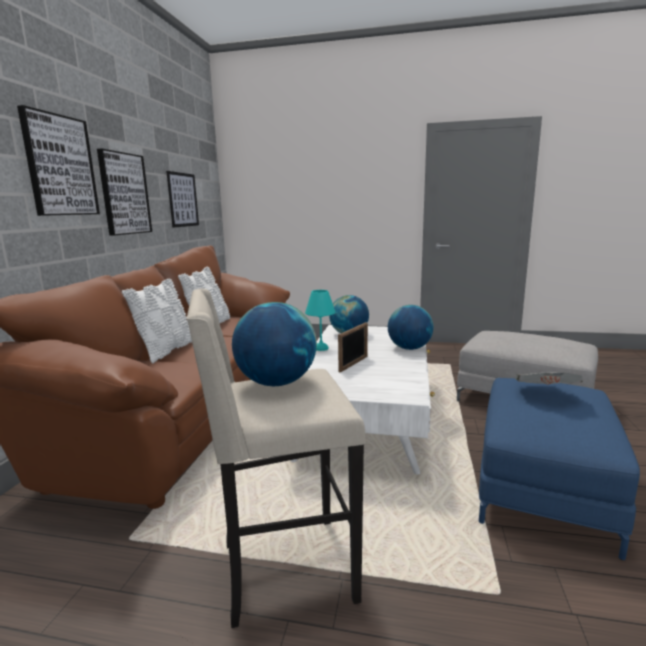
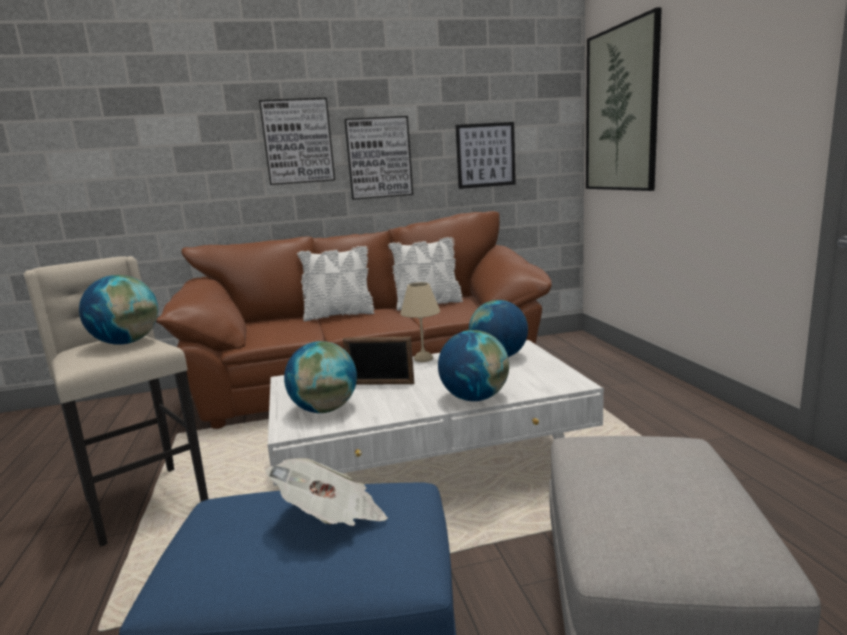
camera: 65 degrees right, 0 degrees up
turquoise table lamp [305,290,336,351] -> beige table lamp [400,282,440,362]
none -> globe [284,341,357,413]
none -> picture [586,7,662,191]

